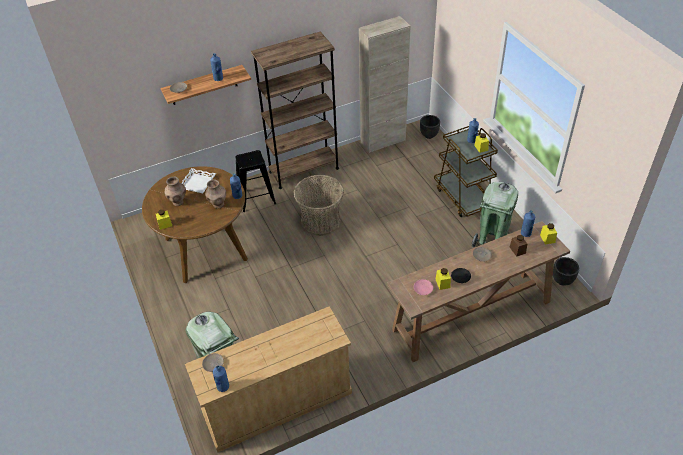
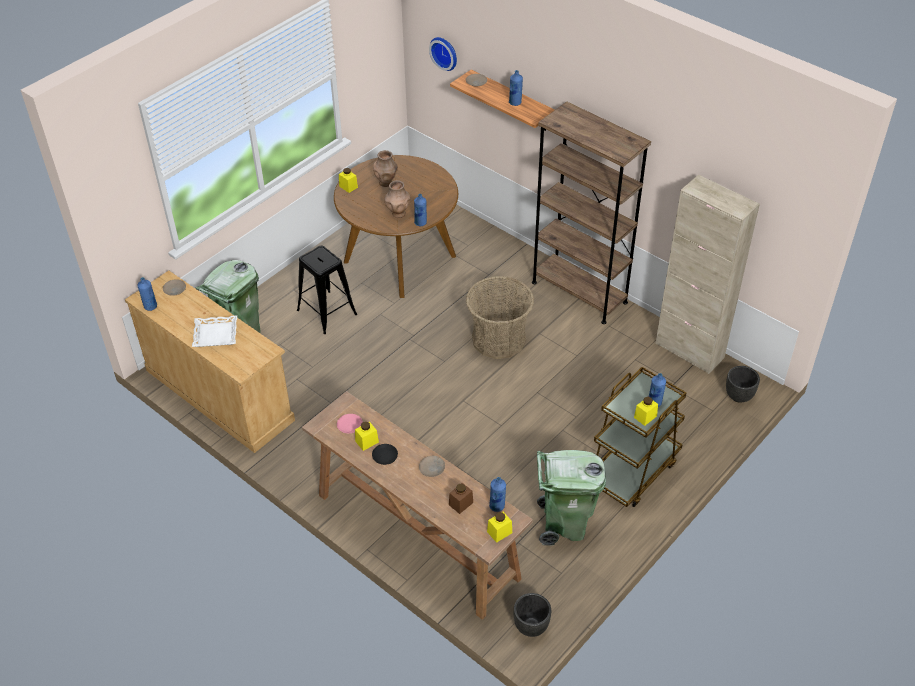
camera: 65 degrees right, 0 degrees up
white tray [182,168,216,193] -> white tray moved to [192,316,237,347]
black stool [236,150,276,212] -> black stool moved to [297,246,357,334]
none -> wall clock [429,37,457,71]

